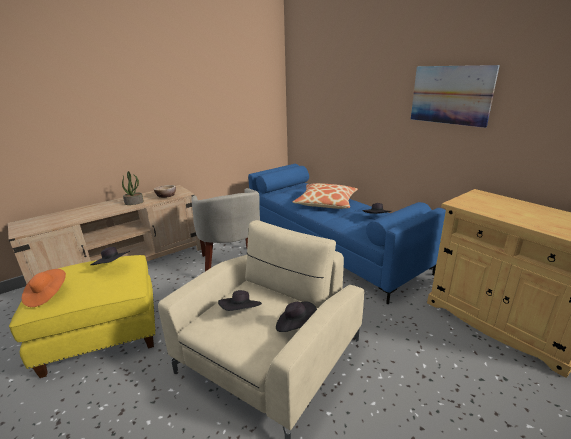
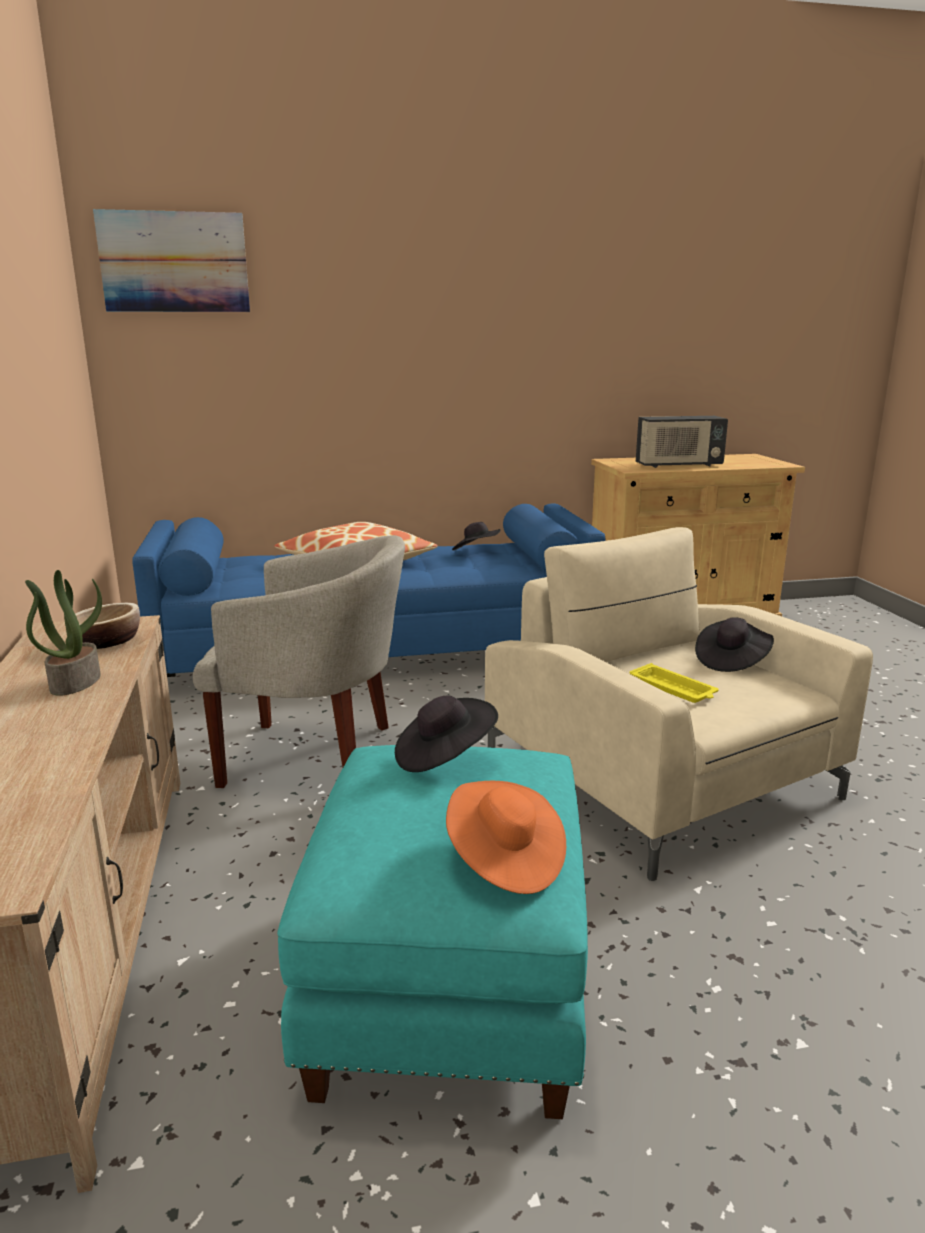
camera: 65 degrees left, 5 degrees down
yellow ottoman [9,255,156,378] -> turquoise ottoman [277,745,588,1119]
black hat [218,290,262,311] -> yellow tray [630,663,719,703]
picture [411,65,500,128] -> picture moved to [93,209,250,312]
none -> radio [636,416,728,468]

